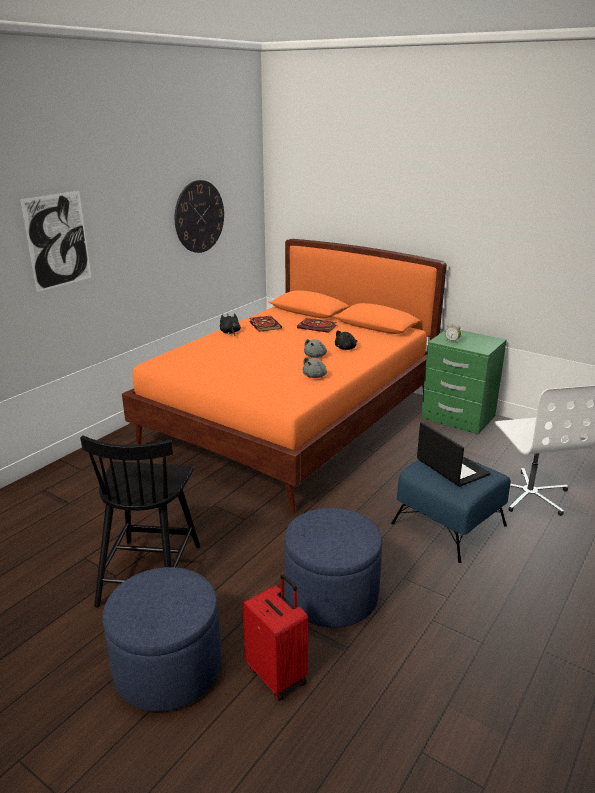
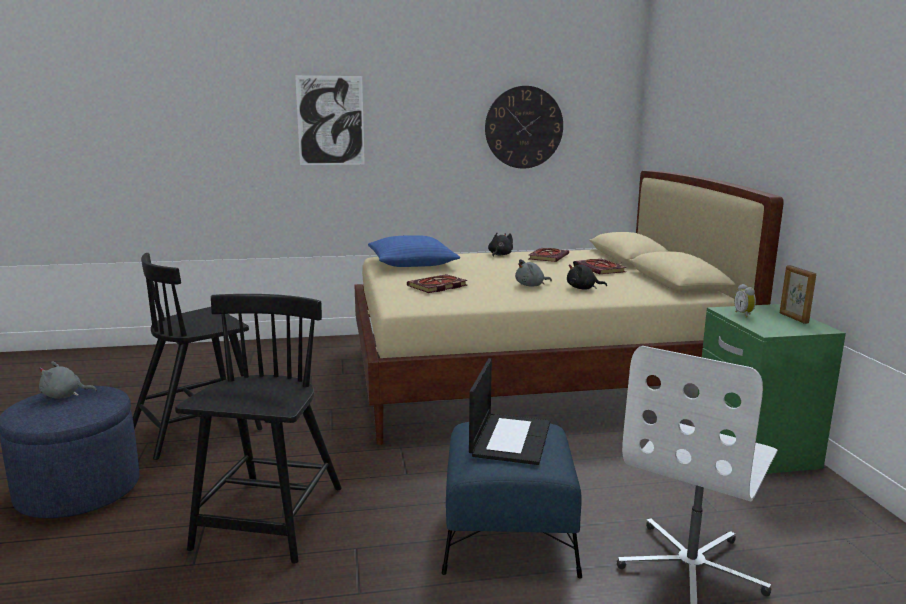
camera: 45 degrees right, 10 degrees down
orange bed [122,239,447,514] -> beige bed [354,170,784,445]
red suitcase [242,574,308,701] -> none
blue ottoman [284,508,383,628] -> black chair [175,294,342,564]
grey plush toy [303,357,327,378] -> grey plush toy moved to [39,362,97,399]
none -> blue pillow [368,235,460,267]
none -> book [407,274,468,293]
none -> picture frame [780,265,816,324]

